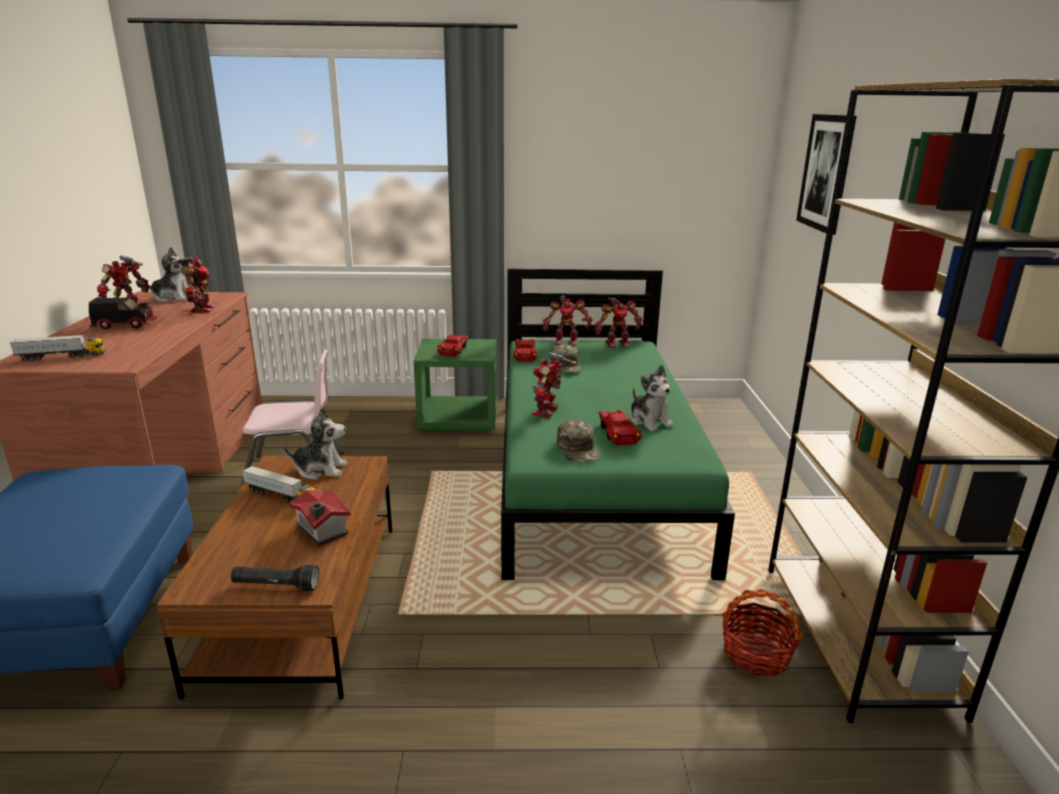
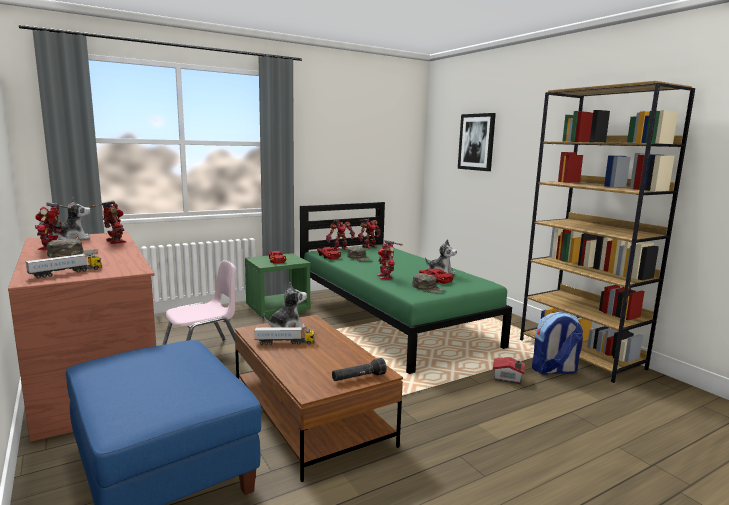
camera: 30 degrees left, 10 degrees down
toy truck [89,297,157,330] -> green cap [47,239,98,257]
toy house [289,490,351,546] -> toy house moved to [493,357,525,384]
basket [722,589,803,677] -> backpack [532,312,583,375]

